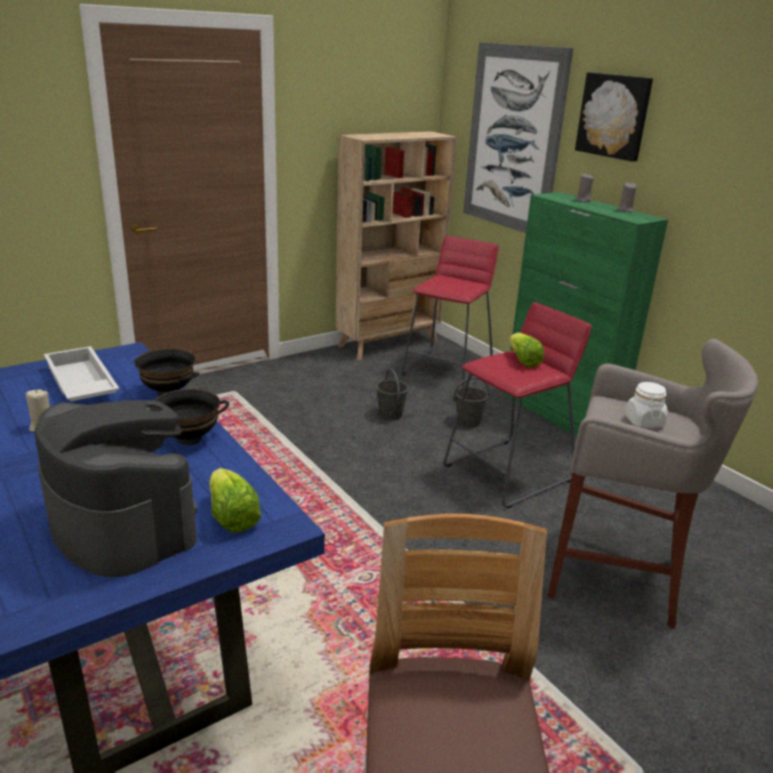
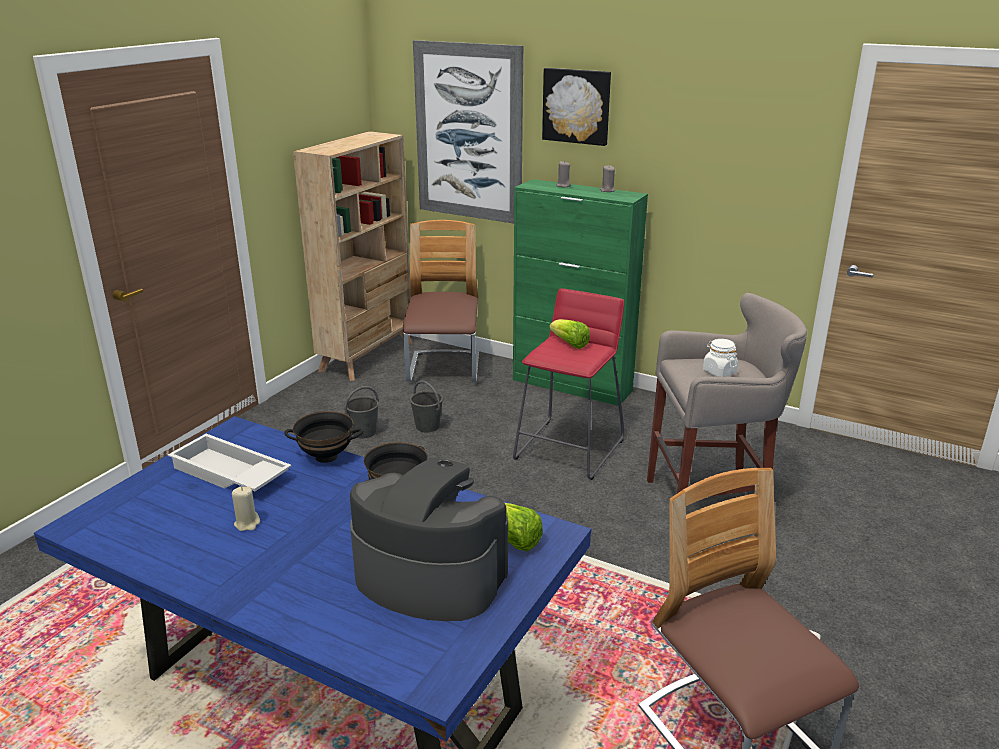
camera: 25 degrees left, 0 degrees up
red stool [401,236,499,387] -> chair [403,220,479,382]
grey bucket [453,377,490,428] -> grey bucket moved to [345,386,379,438]

